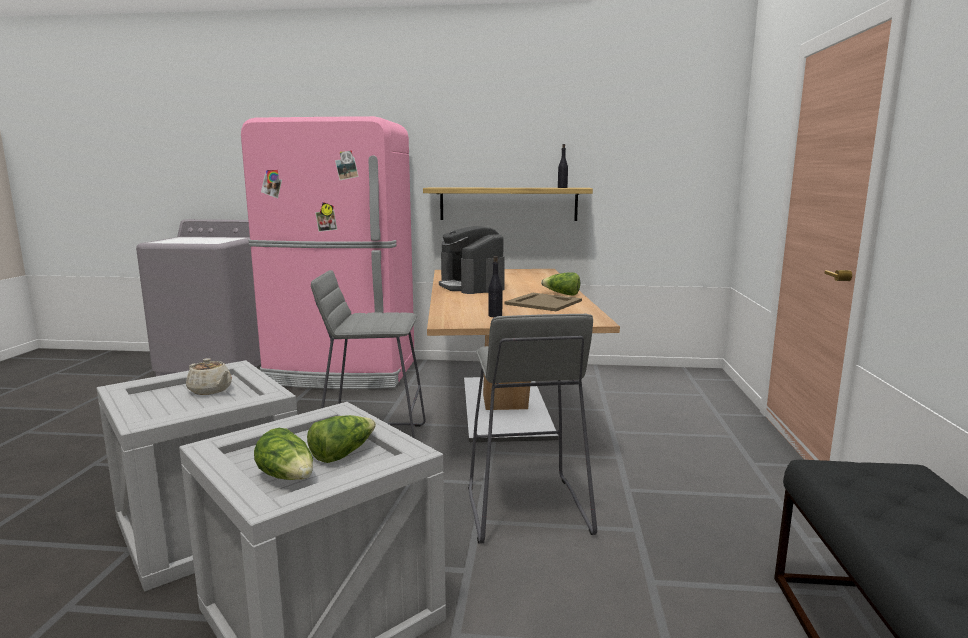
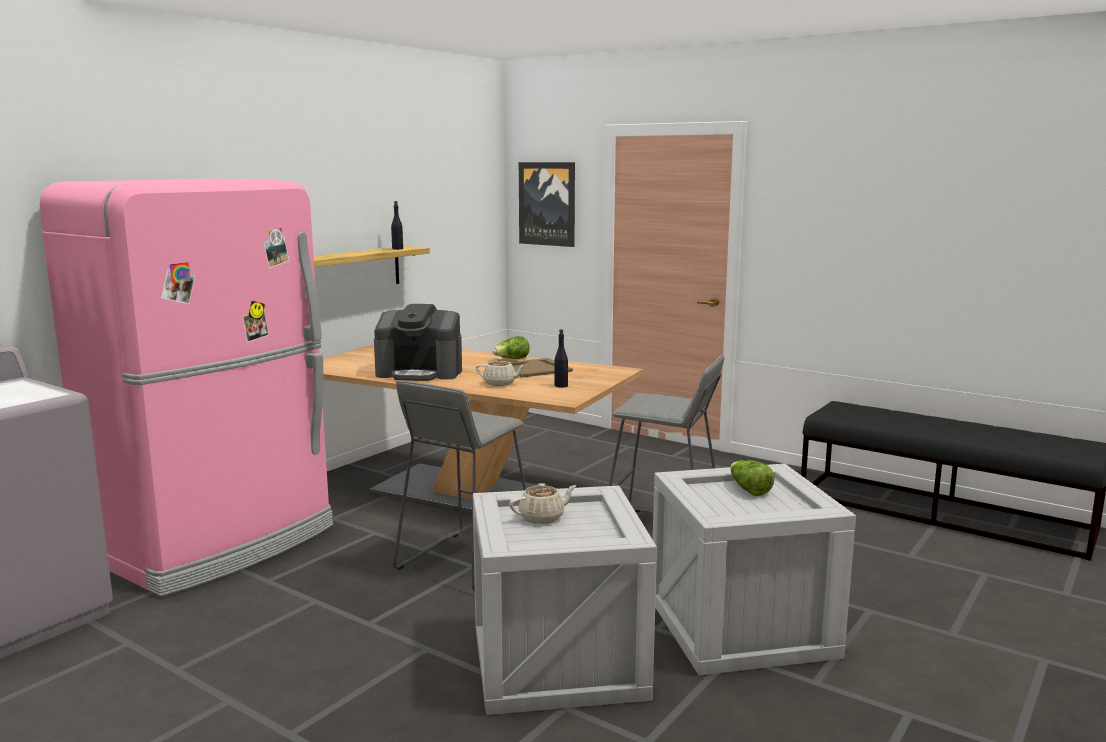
camera: 60 degrees left, 0 degrees up
lettuce [254,428,313,480] -> none
none -> beige teapot [476,358,526,386]
none -> picture [519,162,575,247]

